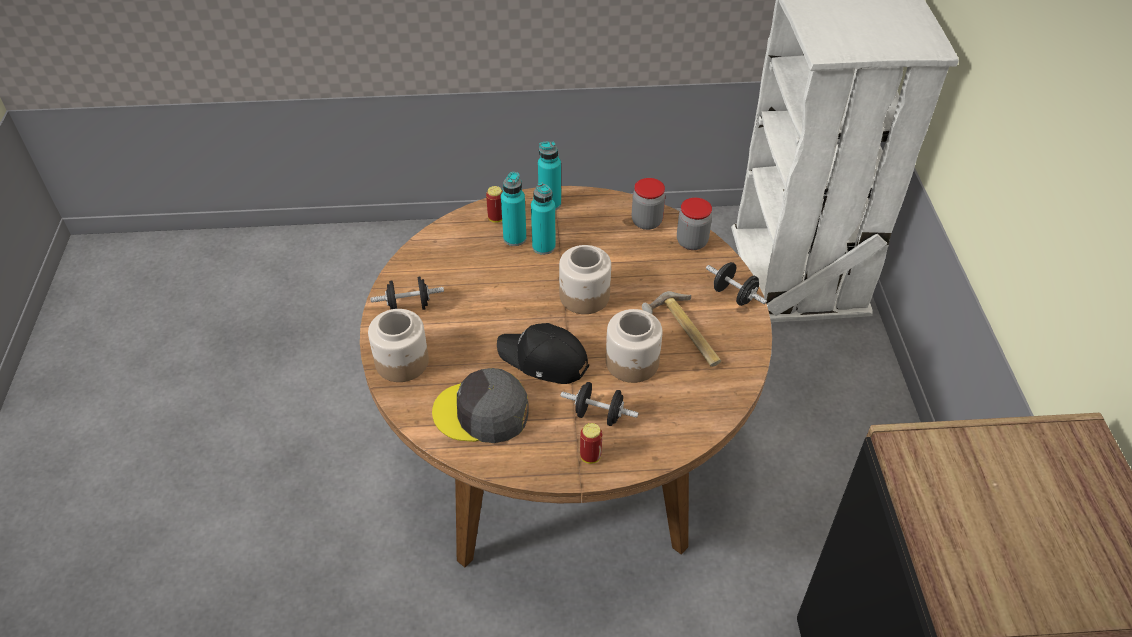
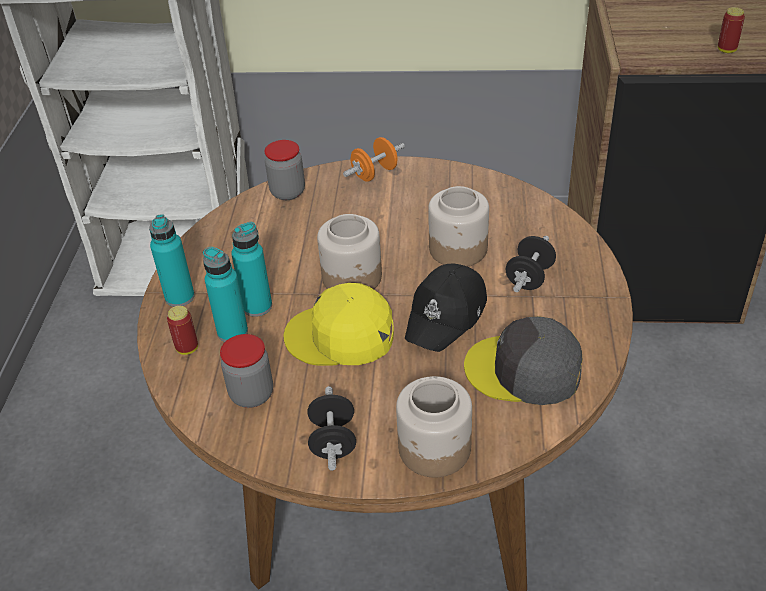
camera: 80 degrees left, 5 degrees down
grey cap [432,368,529,443] -> grey cap turned 90 degrees clockwise [464,316,583,405]
can [580,423,602,464] -> can moved to [718,7,745,53]
jar [632,178,665,230] -> jar moved to [220,334,273,408]
hammer [642,291,721,367] -> none
black dumbbell [706,262,767,306] -> orange dumbbell [343,137,405,182]
none -> yellow cap [284,283,394,365]

